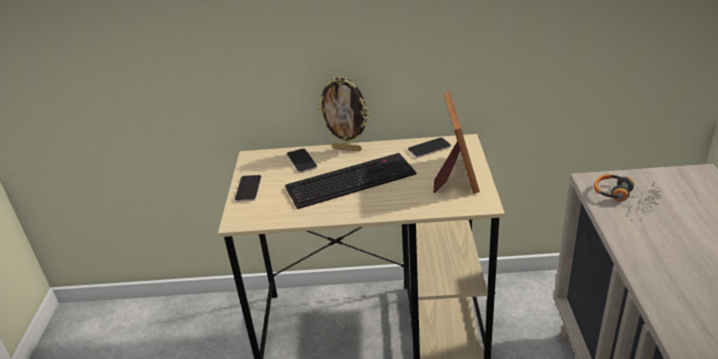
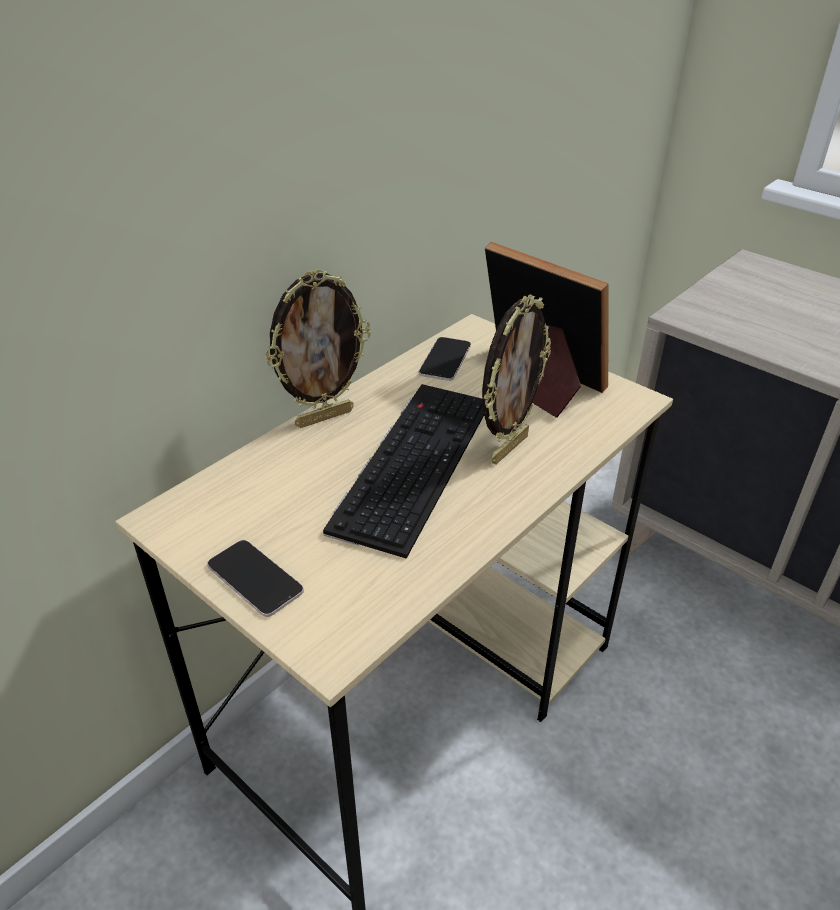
camera: 50 degrees left, 5 degrees up
phone [287,148,317,173] -> none
headphones [594,174,662,212] -> none
none -> picture frame [482,294,551,465]

